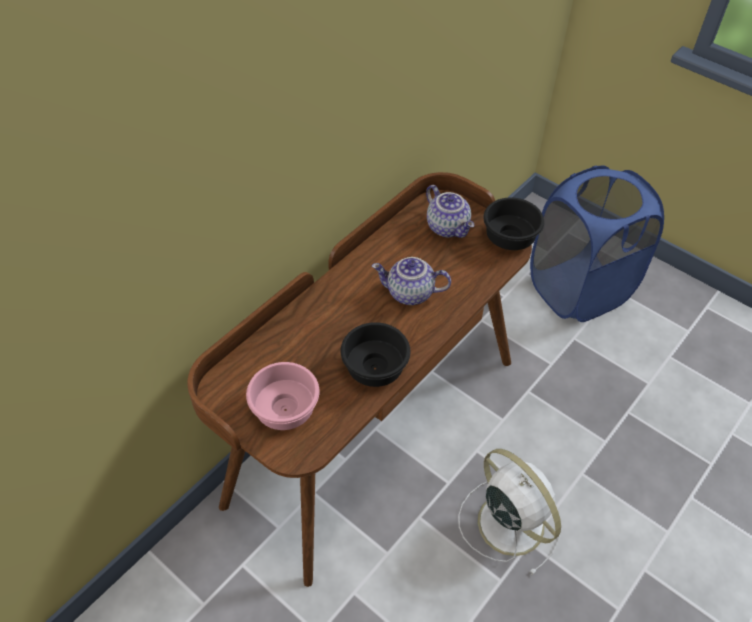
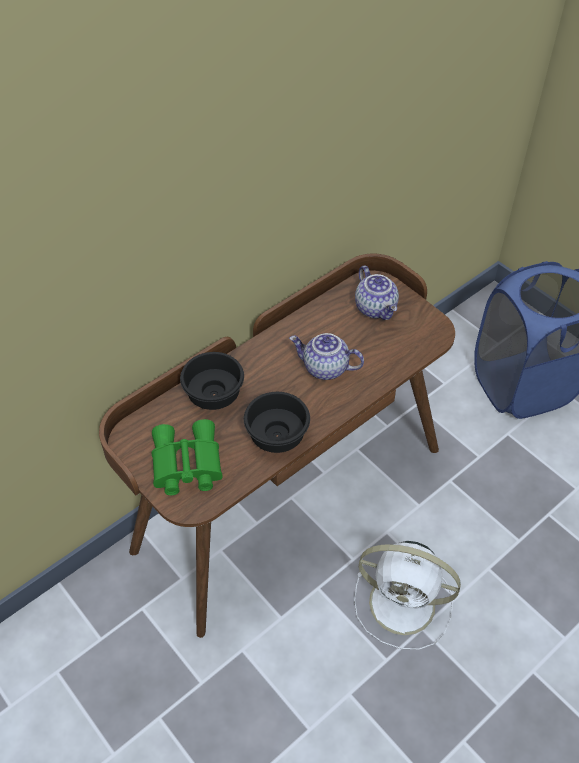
camera: 10 degrees right, 0 degrees up
pink bowl [246,362,319,430] -> green binoculars [152,419,223,495]
white fan [458,449,561,575] -> white fan turned 135 degrees clockwise [354,541,461,650]
black bowl [483,197,544,250] -> black bowl moved to [180,352,244,410]

